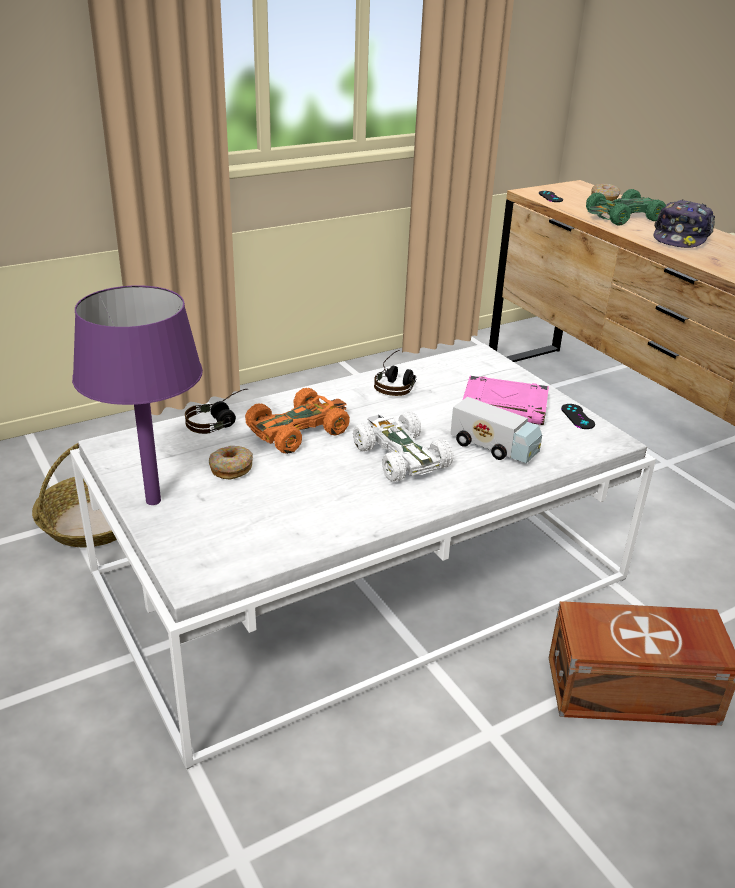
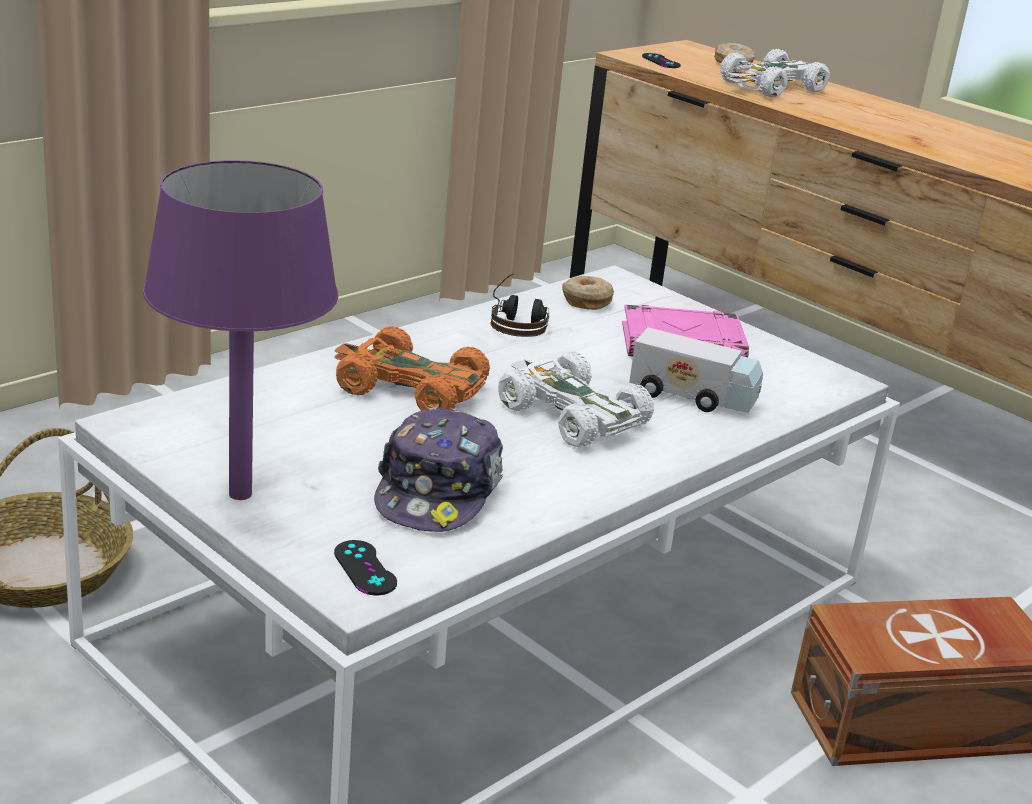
camera: 15 degrees left, 5 degrees down
headphones [185,389,247,434] -> none
donut [209,446,253,480] -> donut moved to [562,275,614,310]
orange toy car [245,388,350,454] -> orange toy car turned 105 degrees counterclockwise [335,326,490,411]
black game controller [561,404,595,429] -> black game controller moved to [334,540,397,595]
green toy car [586,189,666,226] -> white toy car [720,49,830,98]
cap [654,200,715,248] -> cap moved to [374,406,503,532]

